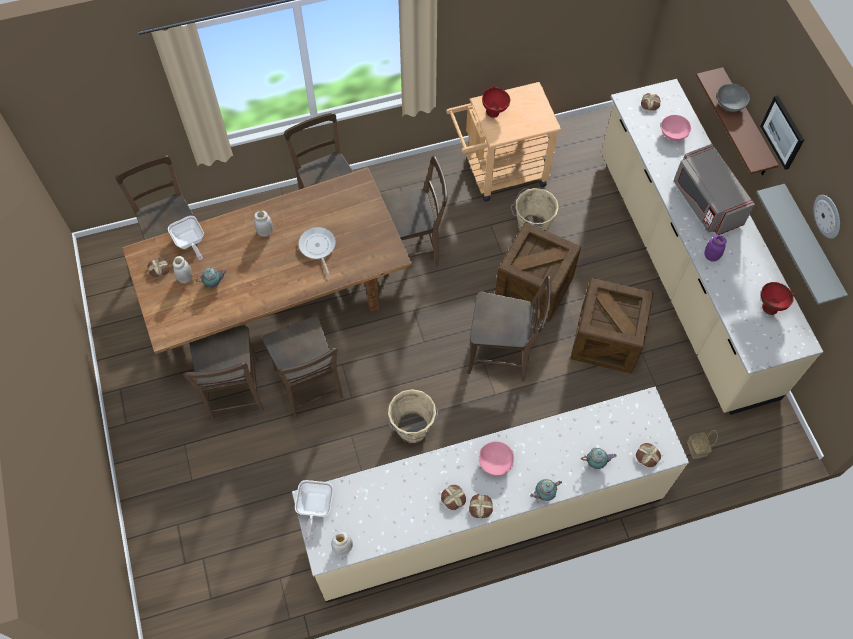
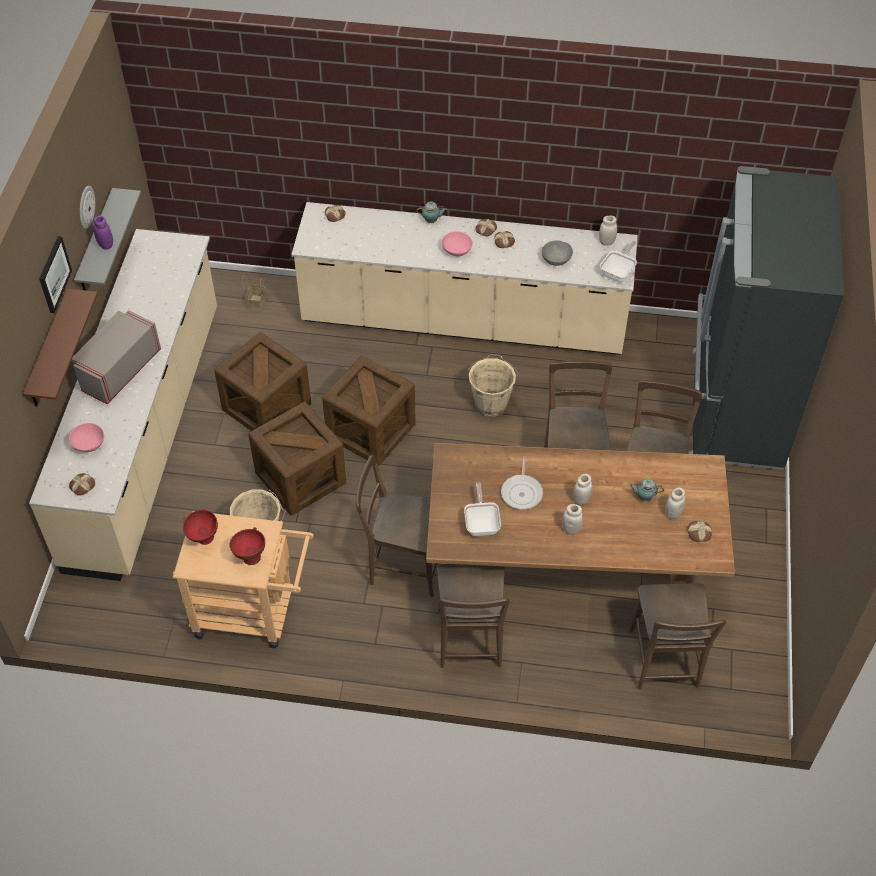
camera: 155 degrees left, 10 degrees down
frying pan [168,216,204,260] -> frying pan moved to [464,483,501,536]
brown chair [467,276,552,381] -> crate [322,356,416,466]
teapot [581,448,617,469] -> none
grey microwave [673,144,755,235] -> grey microwave turned 150 degrees counterclockwise [72,310,161,404]
purple jar [704,235,727,261] -> purple jar moved to [94,216,113,250]
grey bowl [717,84,750,112] -> grey bowl moved to [542,240,573,266]
red bowl [761,282,795,315] -> red bowl moved to [183,510,218,545]
none -> white jar [573,474,592,505]
none -> black fridge [689,166,844,470]

